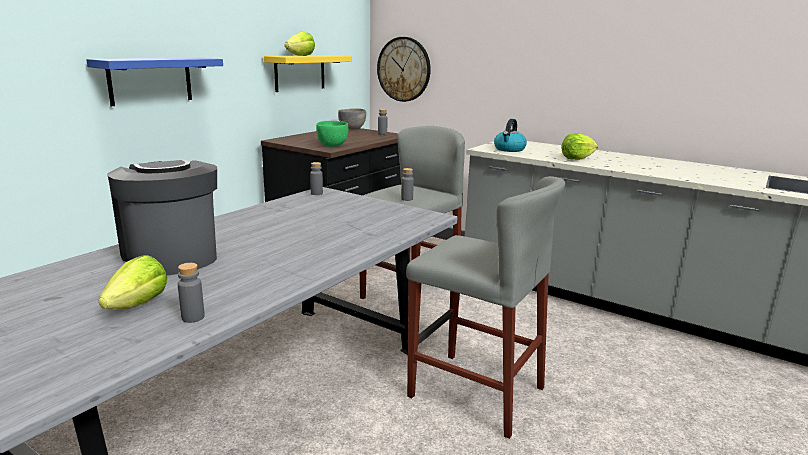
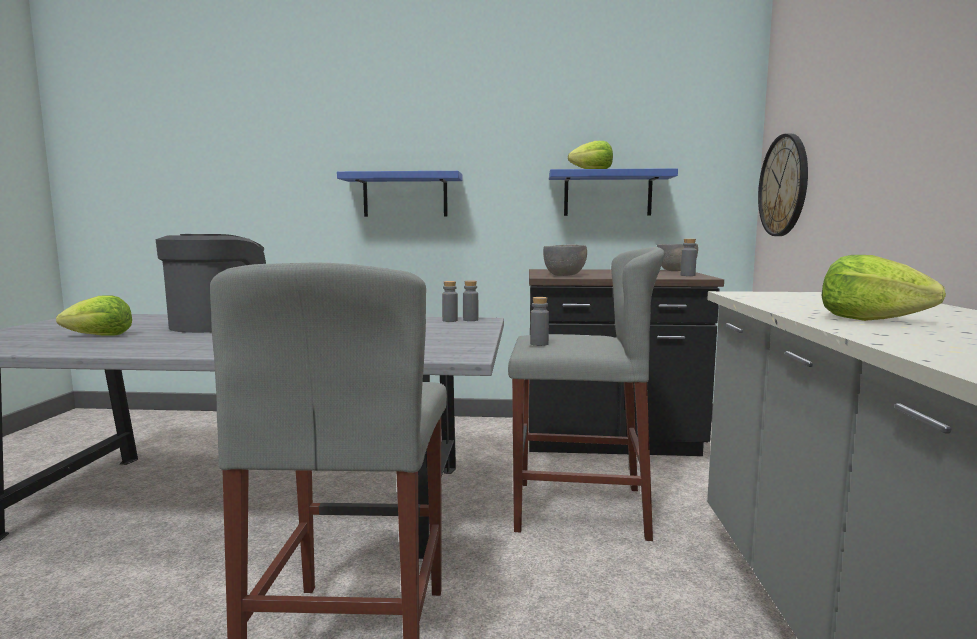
camera: 60 degrees right, 10 degrees down
grey bottle [178,263,205,323] -> grey bottle moved to [442,281,458,322]
yellow shelf [264,55,352,92] -> blue shelf [549,168,678,216]
green bowl [316,121,349,147] -> grey bowl [543,244,587,276]
kettle [494,119,527,152] -> none

